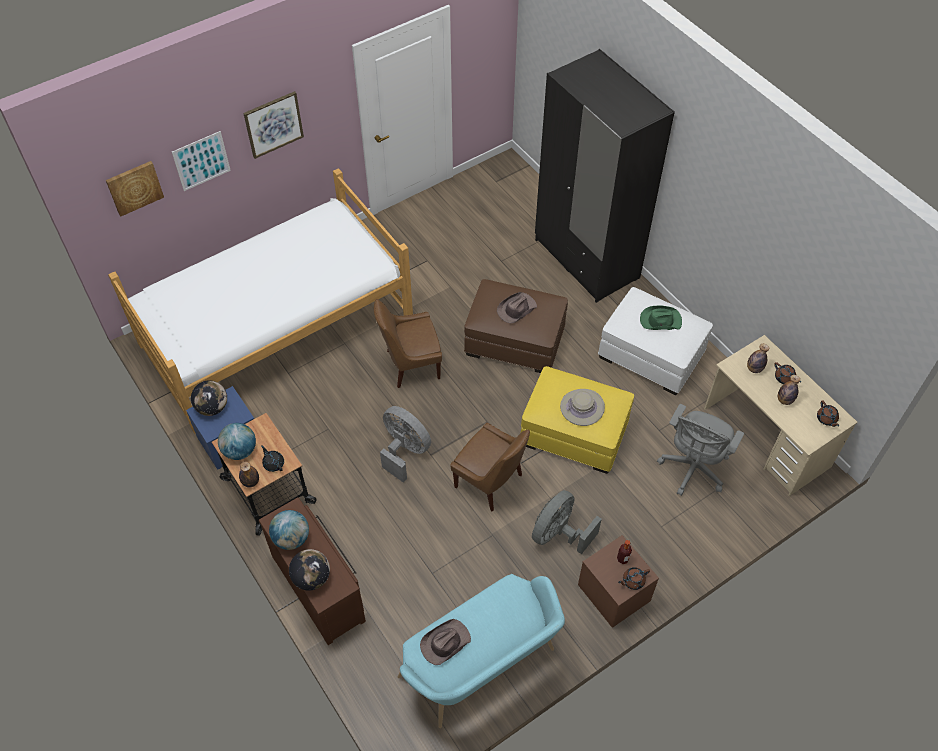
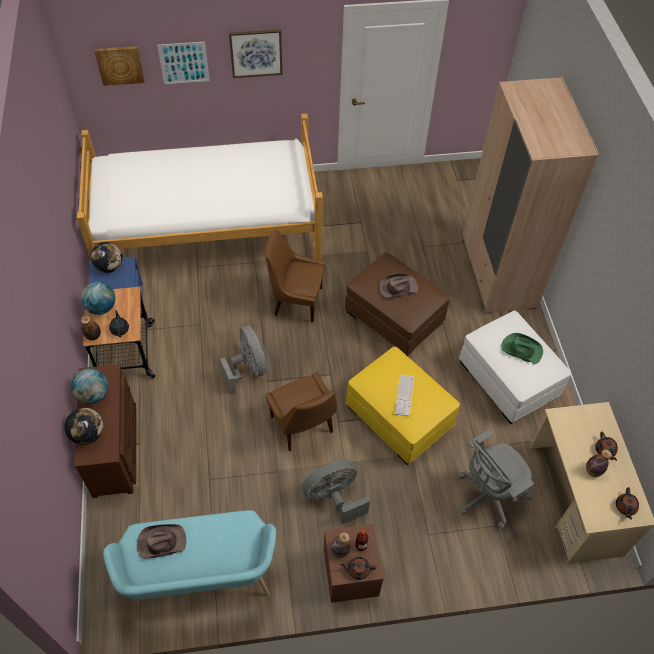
camera: 25 degrees right, 0 degrees up
black wardrobe [535,49,675,303] -> beige wardrobe [462,77,599,314]
beige hat [560,389,605,426] -> keyboard [395,375,414,416]
bottle [747,344,769,373] -> bottle moved to [331,532,351,558]

